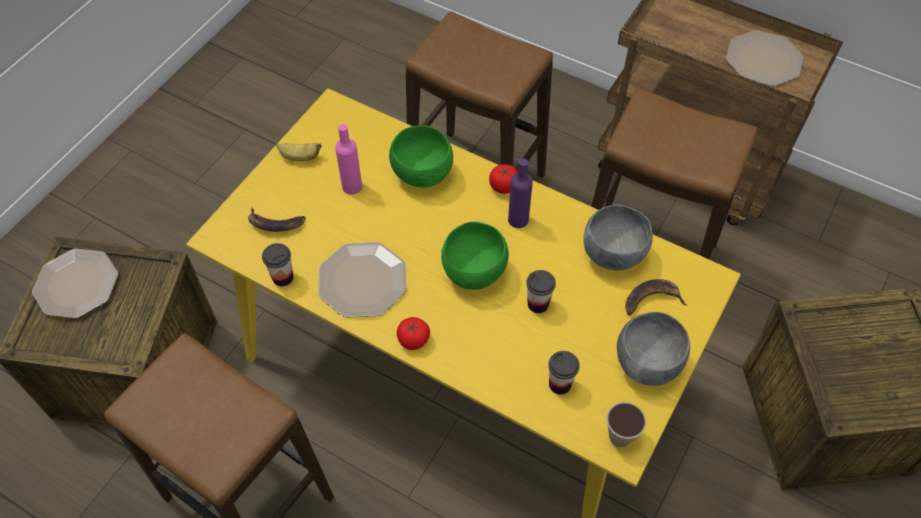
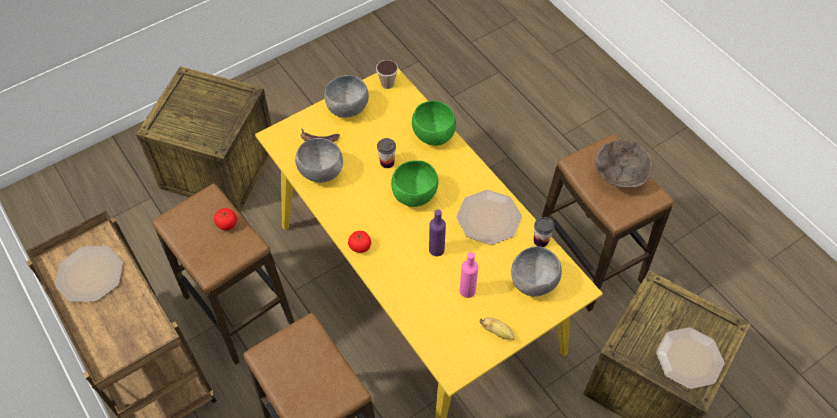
camera: 155 degrees left, 0 degrees up
banana [248,207,306,232] -> grey bowl [511,246,562,297]
green bowl [389,125,453,187] -> green bowl moved to [412,101,456,146]
tomato [397,317,430,350] -> tomato moved to [214,208,237,230]
purple bottle [508,158,533,228] -> purple bottle moved to [429,209,446,256]
cup [548,351,580,395] -> none
none -> brown bowl [595,140,653,188]

